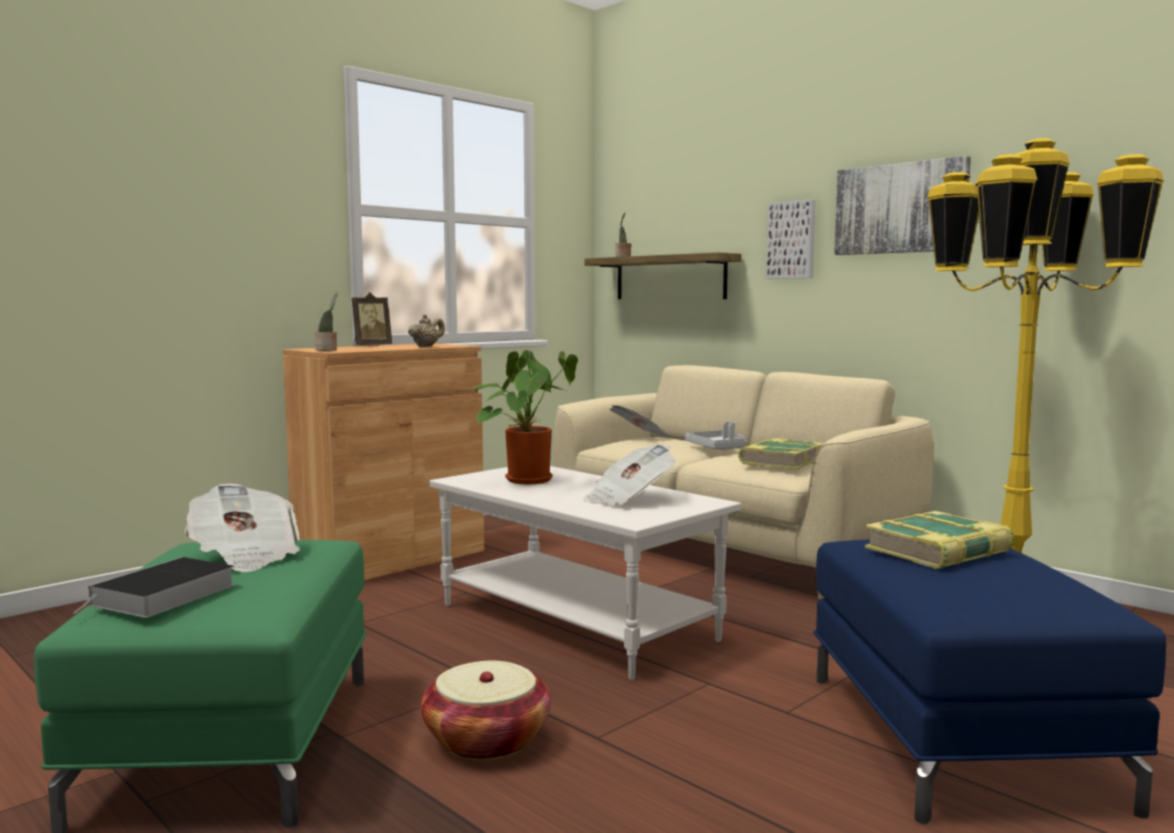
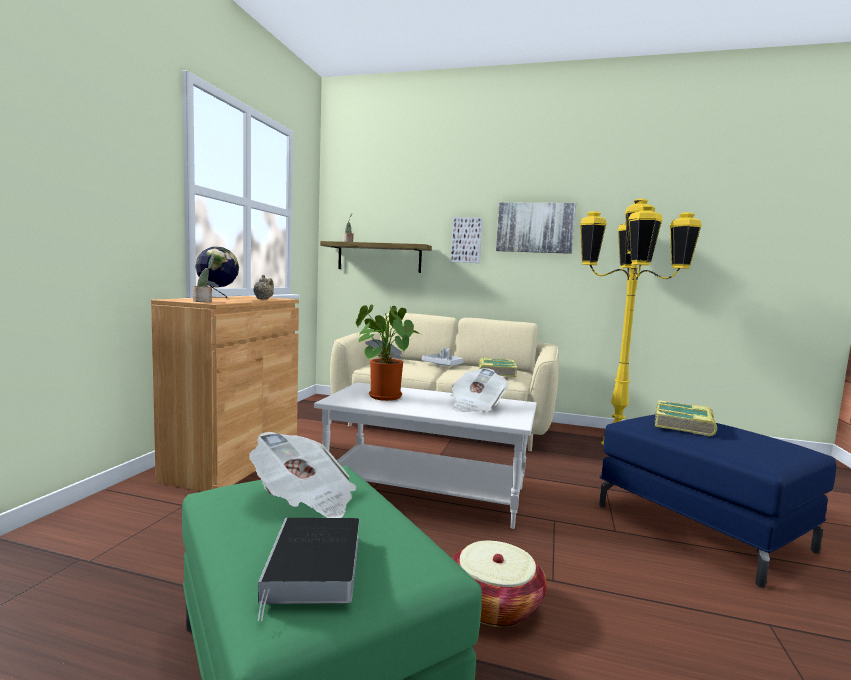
camera: 30 degrees left, 0 degrees up
picture frame [352,292,392,346] -> globe [195,247,239,298]

